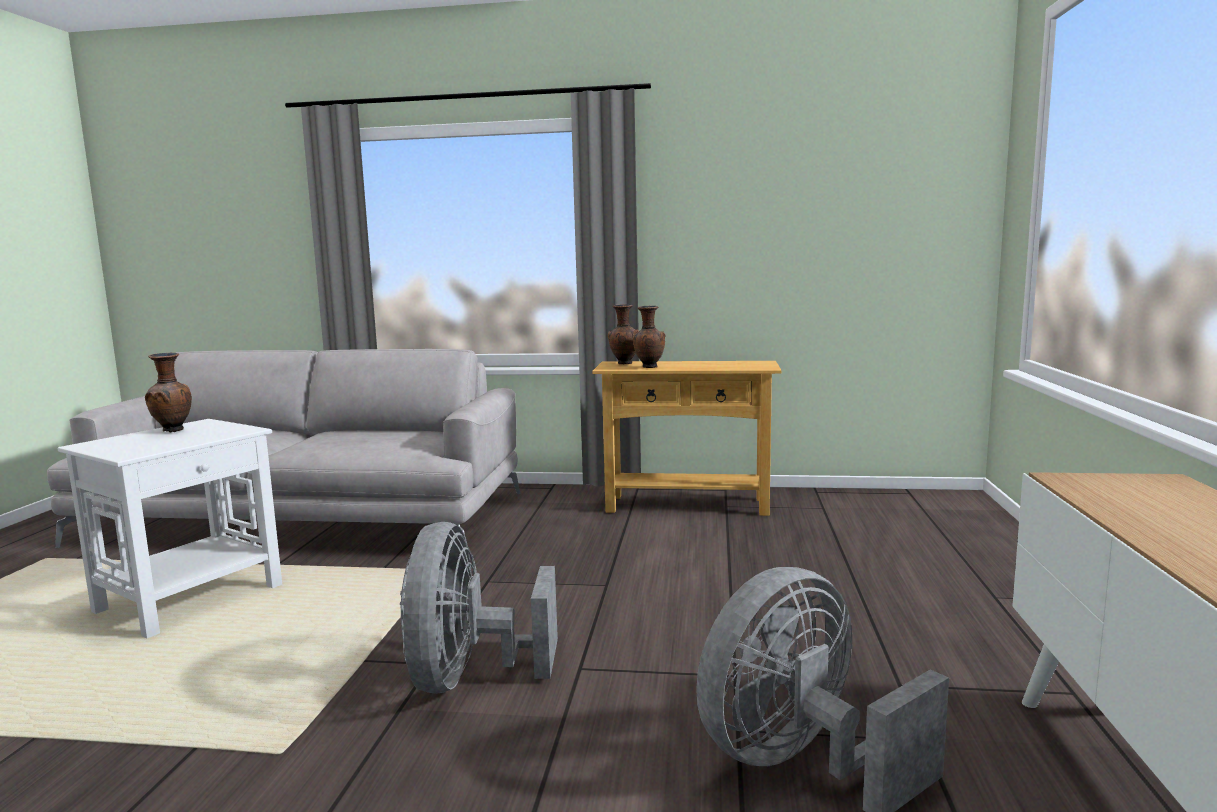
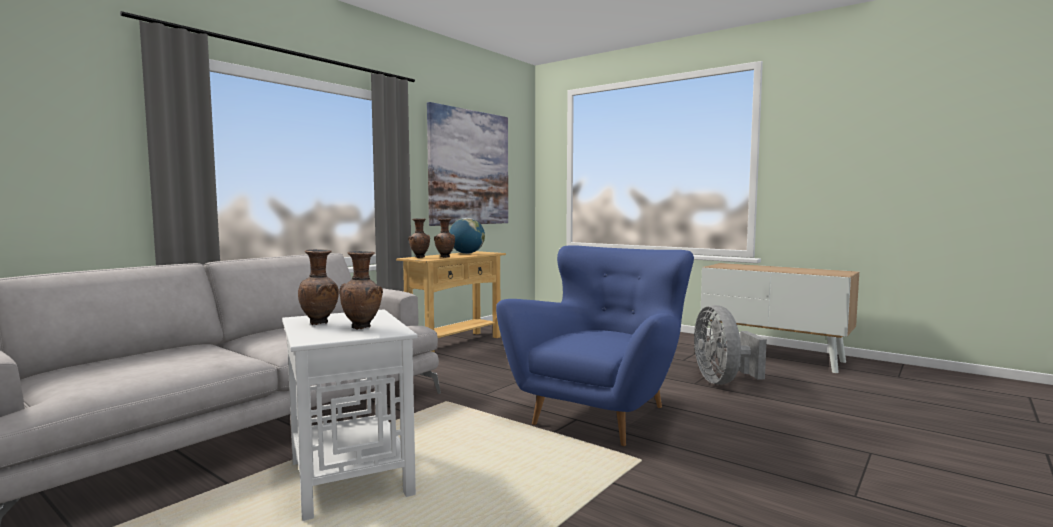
camera: 60 degrees left, 5 degrees down
grey fan [400,522,558,694] -> blue armchair [496,245,694,446]
none -> brown vase [339,251,383,330]
none -> picture [427,102,508,226]
none -> globe [449,218,485,254]

